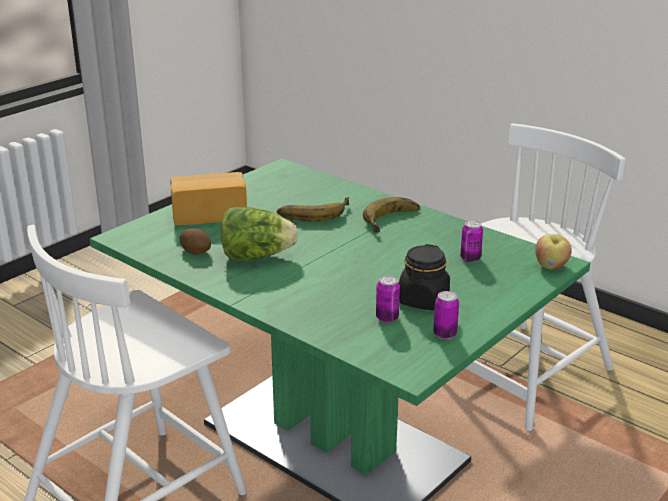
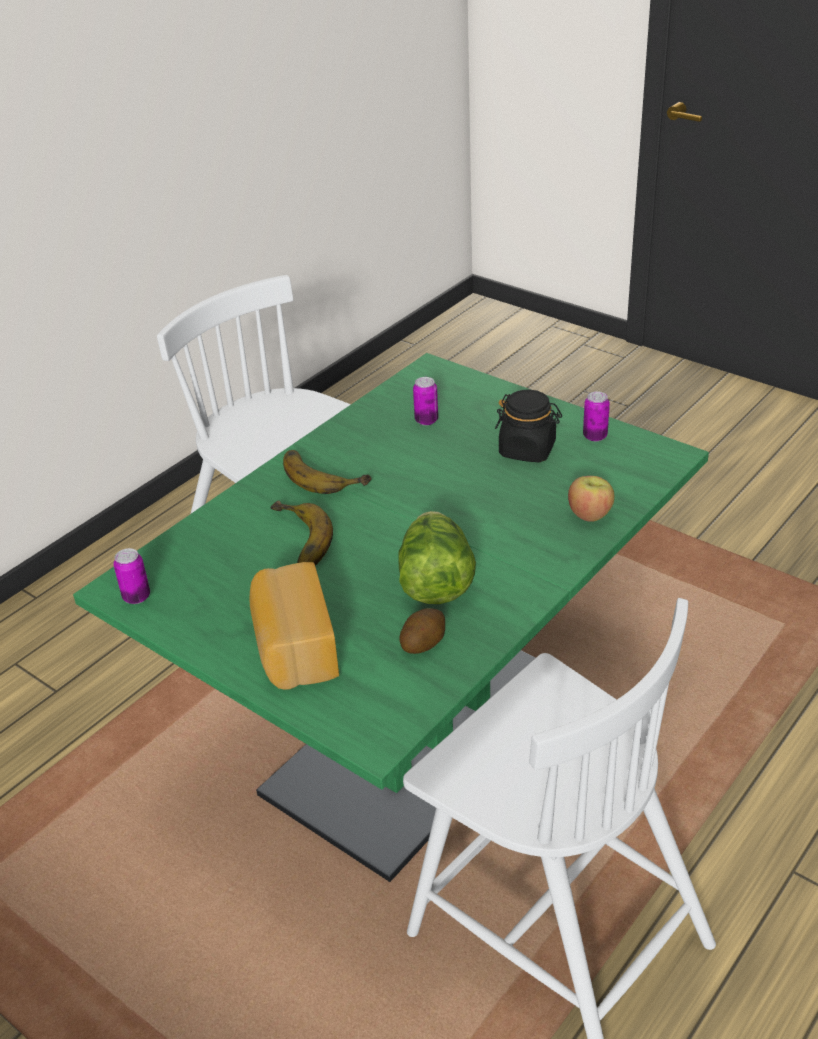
camera: 90 degrees left, 10 degrees up
can [376,276,400,323] -> can moved to [113,548,150,604]
apple [535,234,572,270] -> apple moved to [568,476,615,522]

